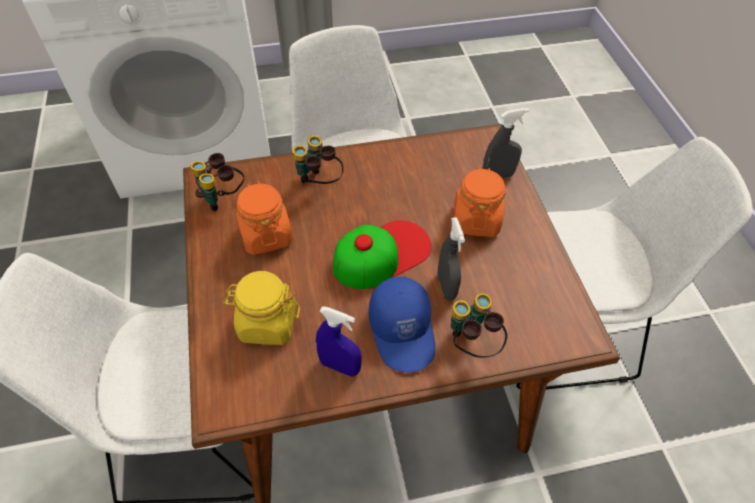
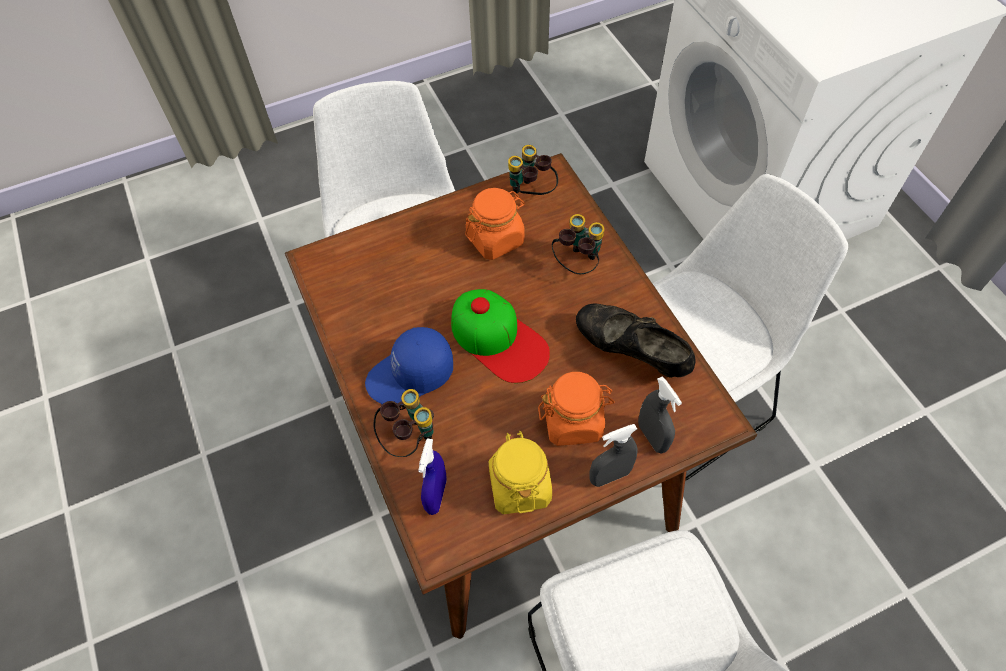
camera: 80 degrees right, 5 degrees up
yellow jar [223,271,300,345] -> yellow jar moved to [489,431,552,514]
blue spray bottle [316,306,362,377] -> blue spray bottle moved to [418,438,446,515]
grey spray bottle [437,217,465,301] -> grey spray bottle moved to [590,424,638,487]
none -> black shoe [576,303,696,378]

